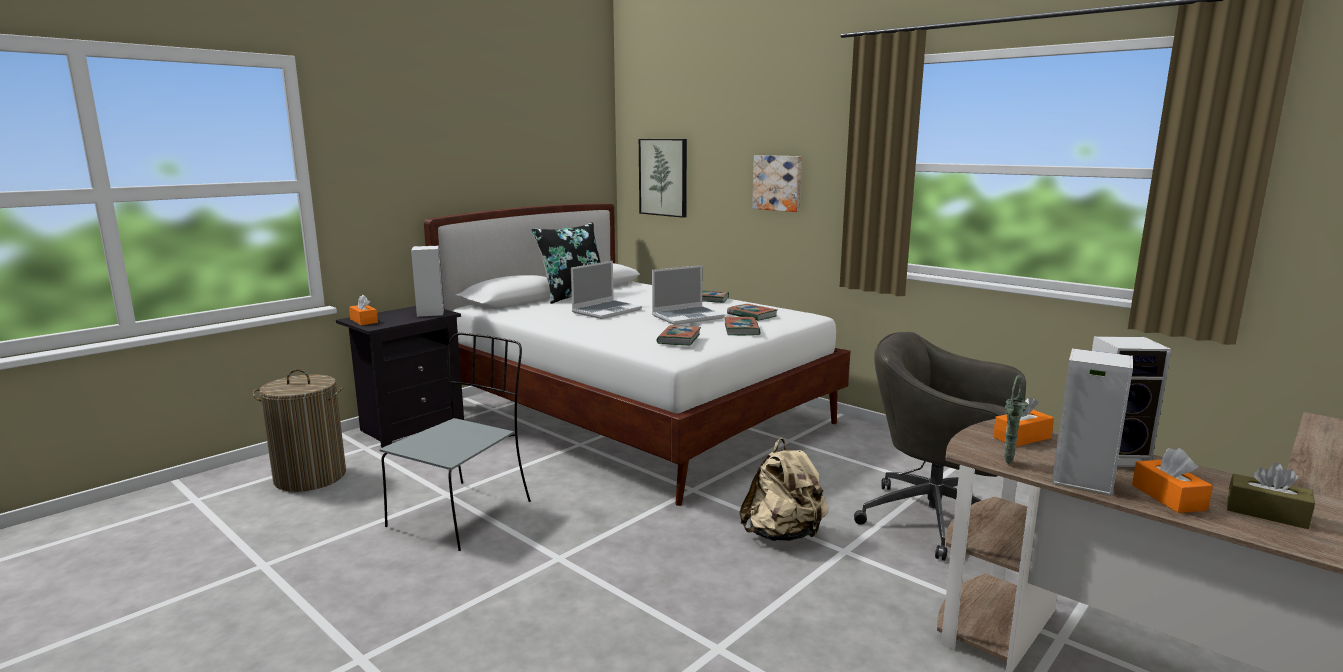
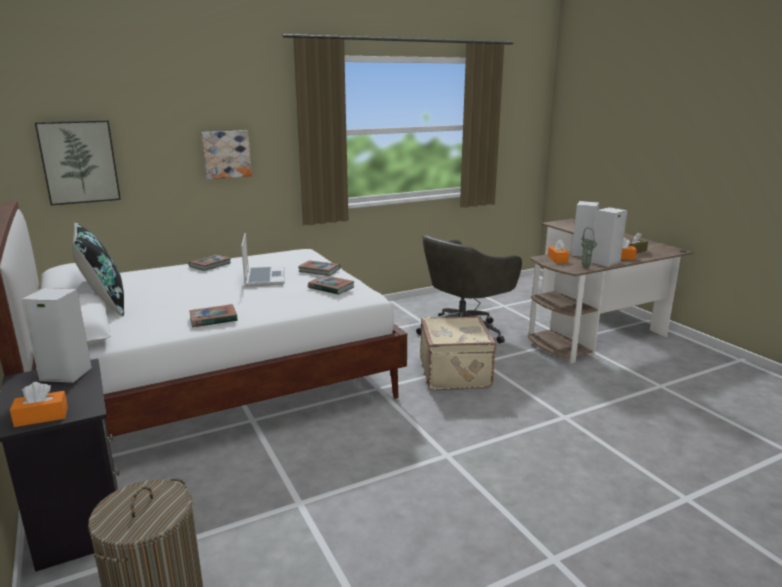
camera: 70 degrees left, 5 degrees up
grey chair [379,333,531,551] -> none
laptop [571,261,642,319] -> none
book [727,304,777,321] -> book moved to [189,304,238,327]
beige backpack [739,438,828,541] -> beige suitcase [420,316,496,390]

